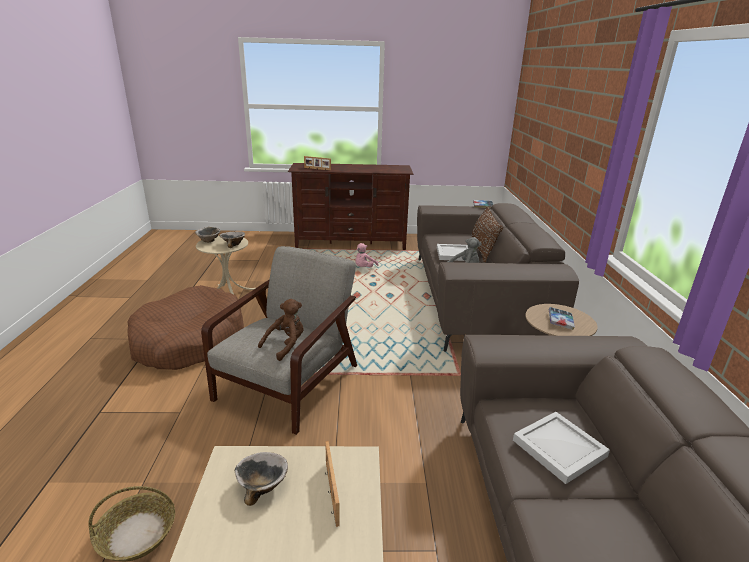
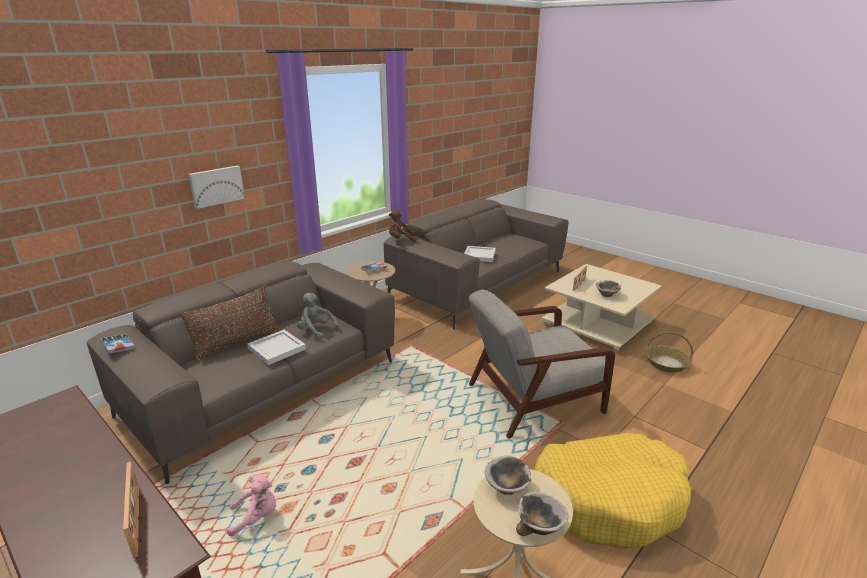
camera: 135 degrees left, 0 degrees up
brown dog bed [128,285,244,370] -> yellow dog bed [534,433,691,549]
brown plush toy [258,299,304,361] -> brown plush toy moved to [389,210,417,242]
none -> picture [189,166,245,209]

